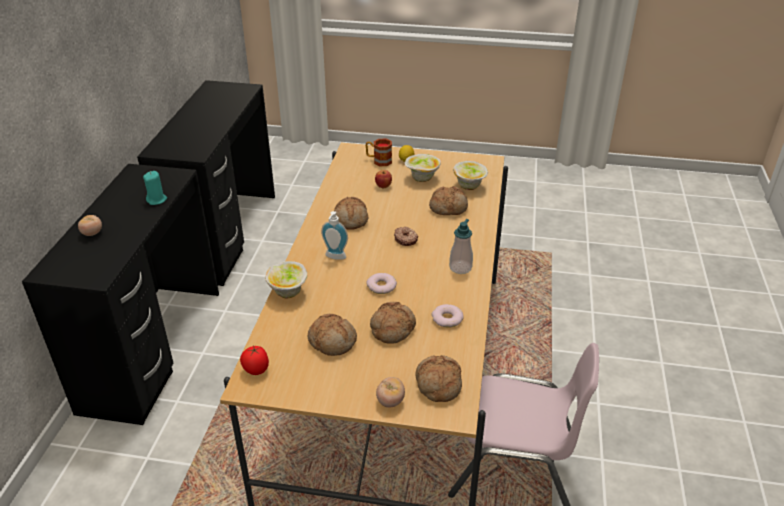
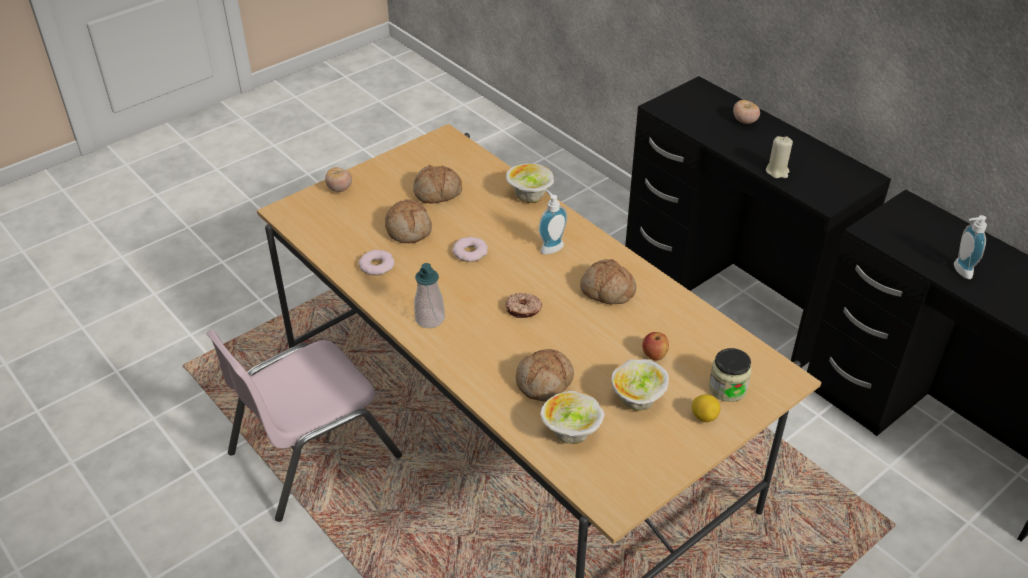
camera: 130 degrees right, 5 degrees up
turquoise candle [143,171,167,205] -> beige candle [766,136,793,178]
tomato [240,346,269,375] -> none
mug [366,139,392,166] -> jar [709,348,752,402]
bread [415,355,462,402] -> none
none -> soap dispenser [954,215,987,279]

